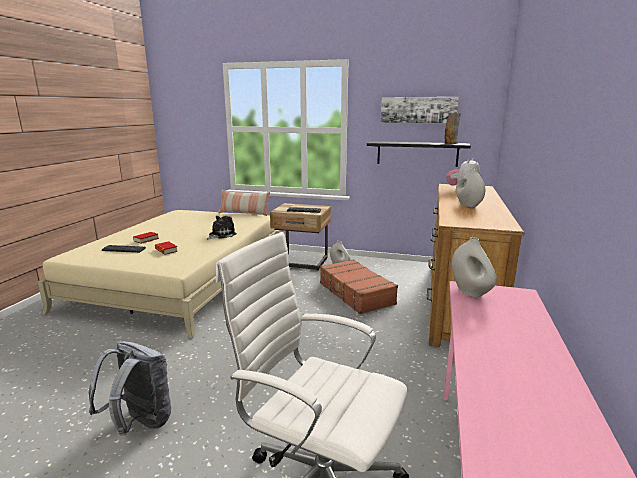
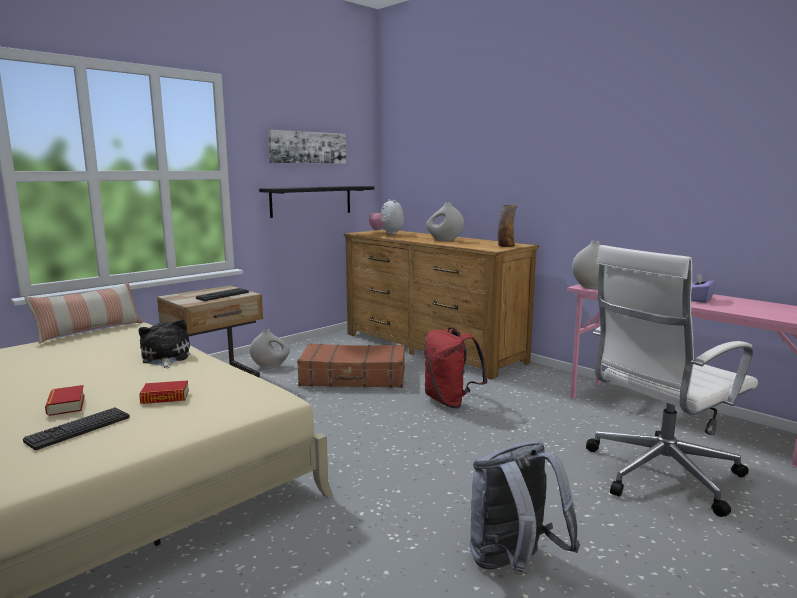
camera: 60 degrees left, 5 degrees down
vase [445,113,461,144] -> vase moved to [497,205,517,247]
none -> red backpack [424,327,487,408]
none -> purple tissue box [691,273,716,303]

